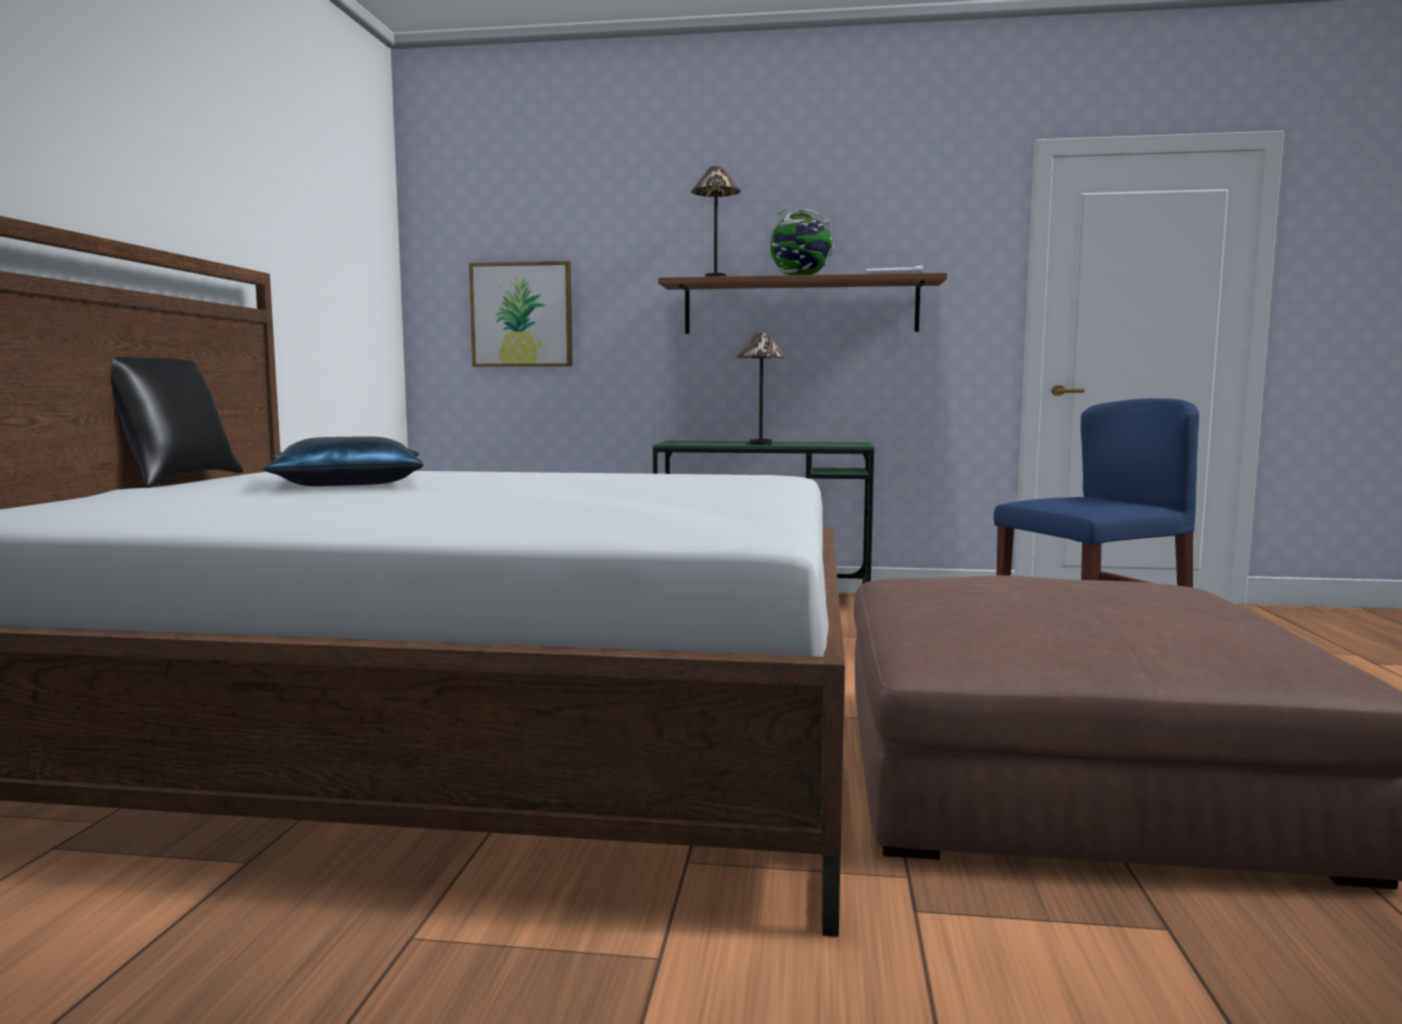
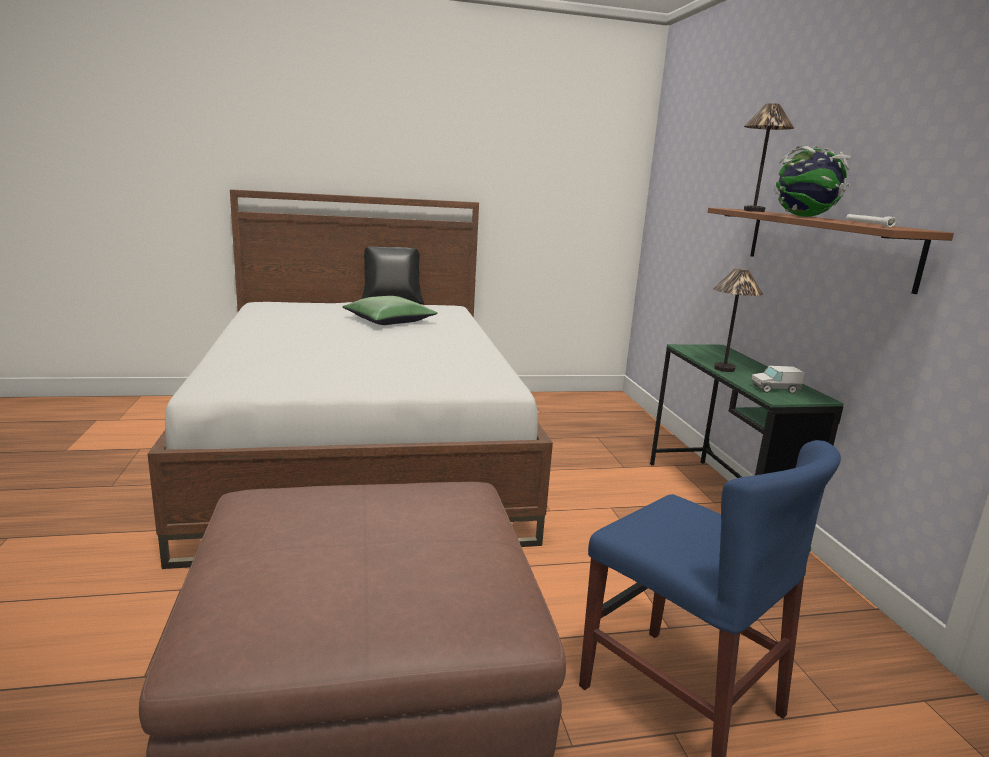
camera: 70 degrees right, 10 degrees up
blue pillow [263,436,424,486] -> green pillow [342,296,438,325]
picture [469,261,573,367] -> none
none -> toy truck [751,366,805,393]

